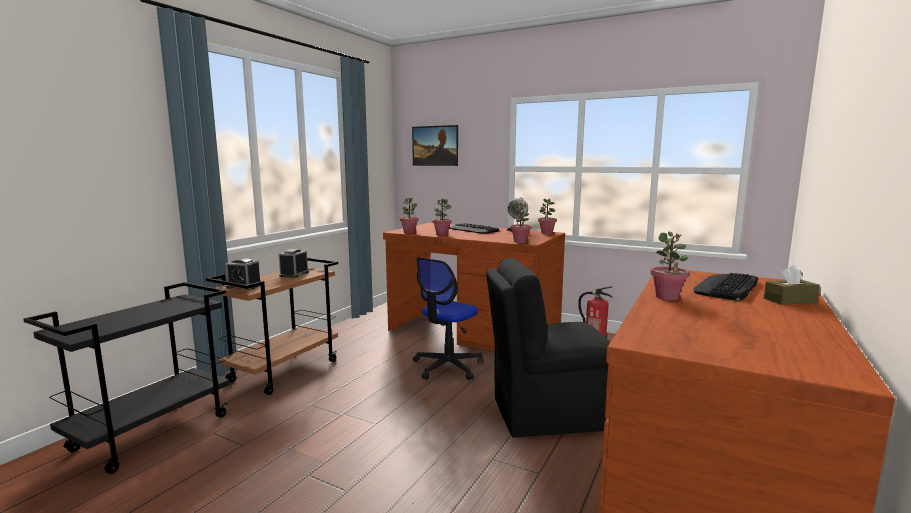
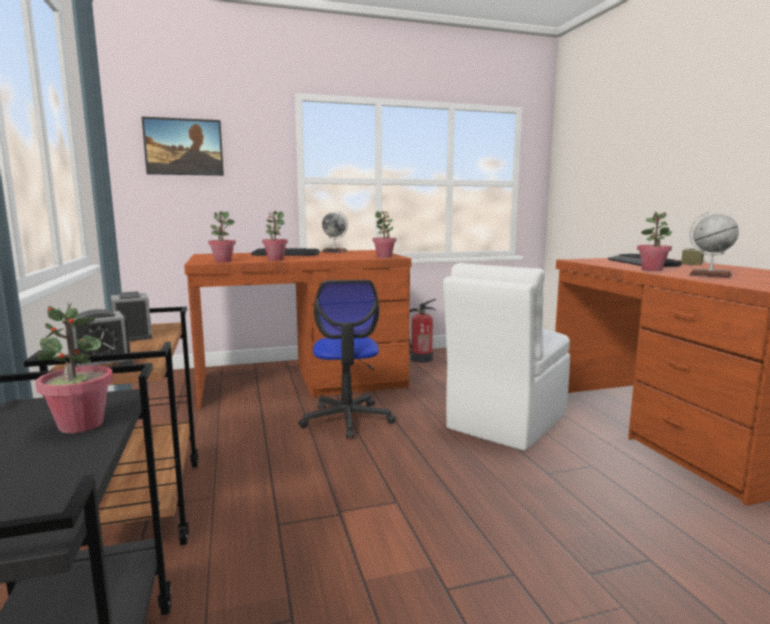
camera: 45 degrees left, 0 degrees up
black chair [486,258,610,437] -> white chair [443,263,570,451]
potted plant [538,198,557,234] -> potted plant moved to [36,301,113,433]
none -> globe [689,212,739,278]

